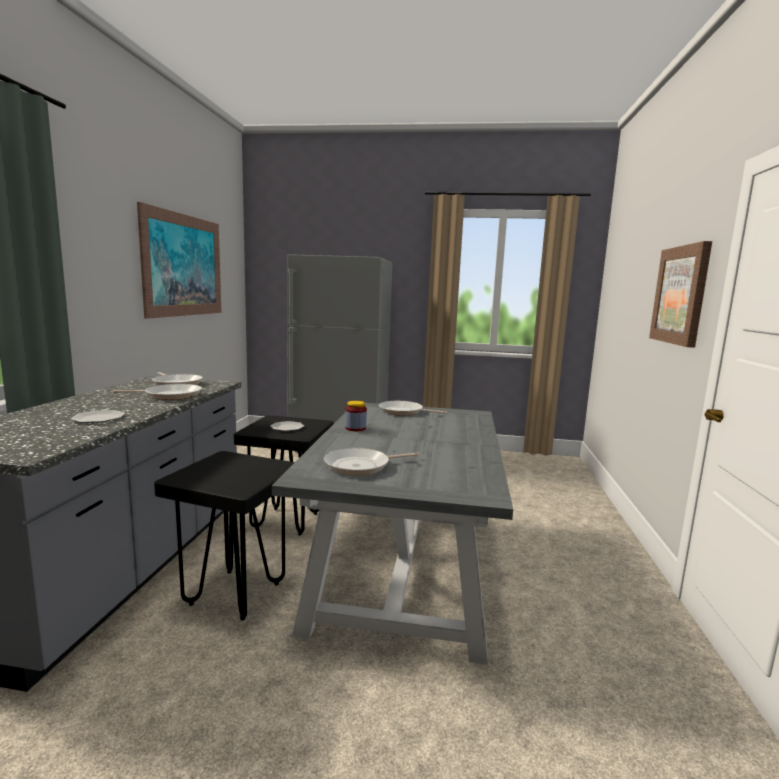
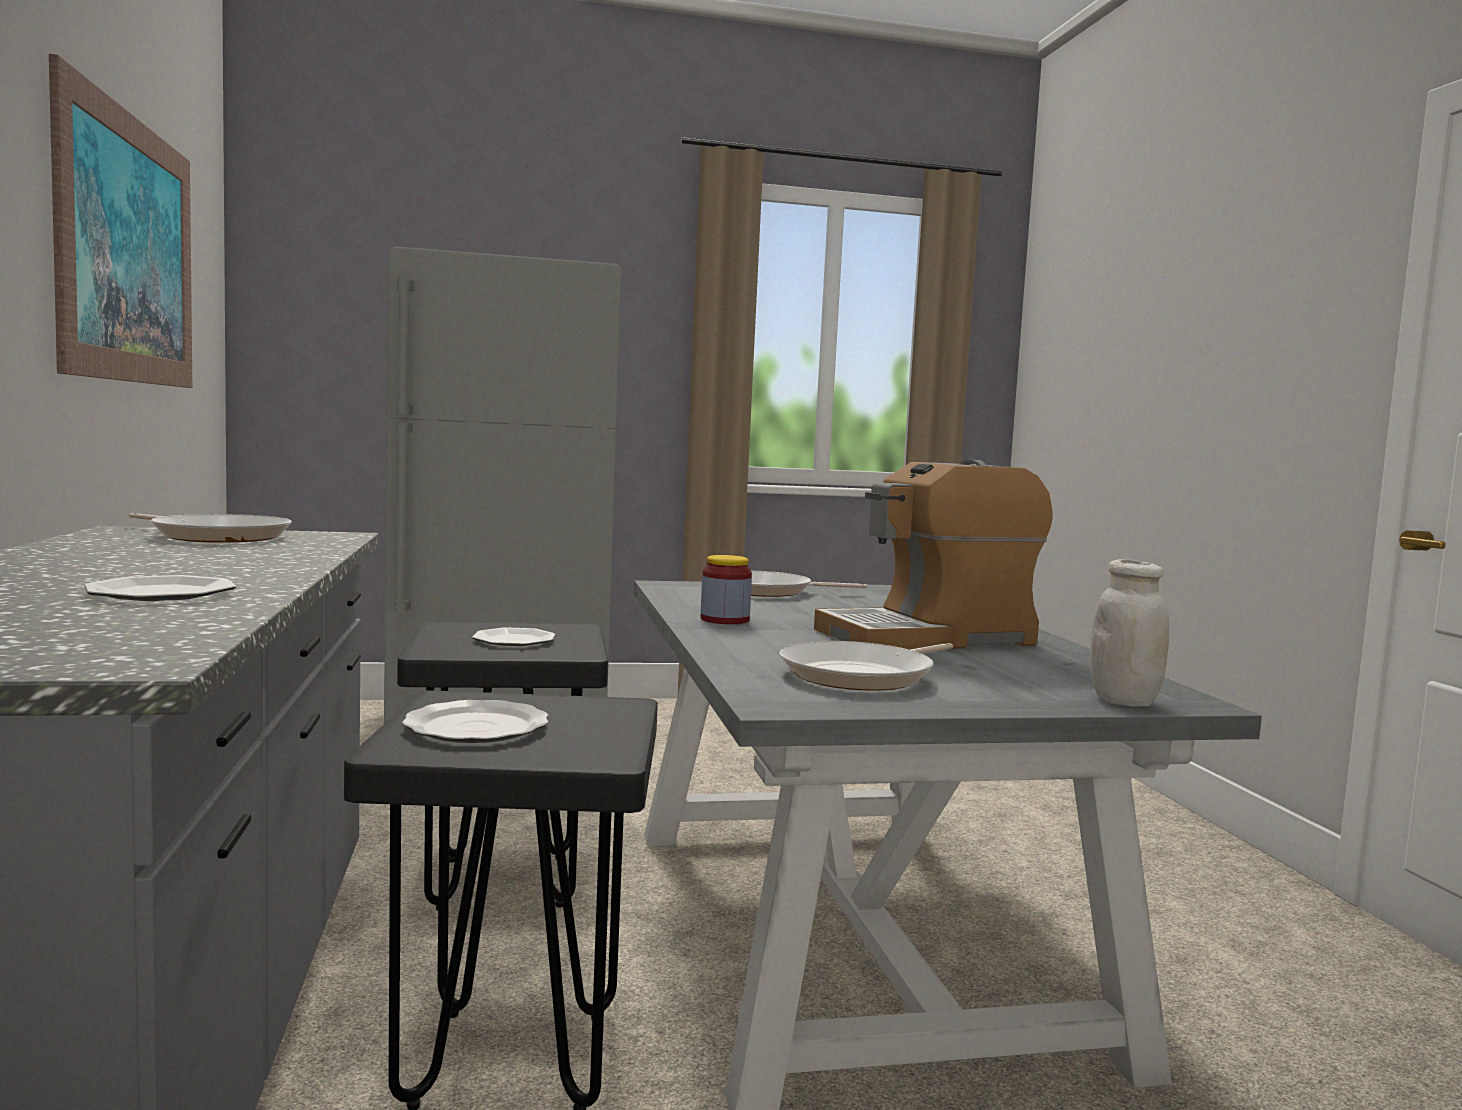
camera: 20 degrees left, 5 degrees down
frying pan [113,384,202,400] -> none
picture [649,241,712,348] -> none
none -> plate [402,700,548,743]
none -> coffee machine [814,460,1053,650]
none -> white jar [1090,559,1169,707]

